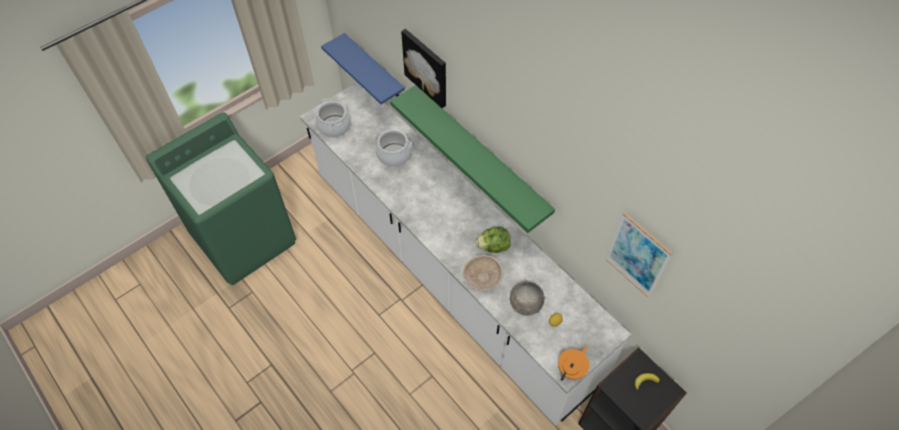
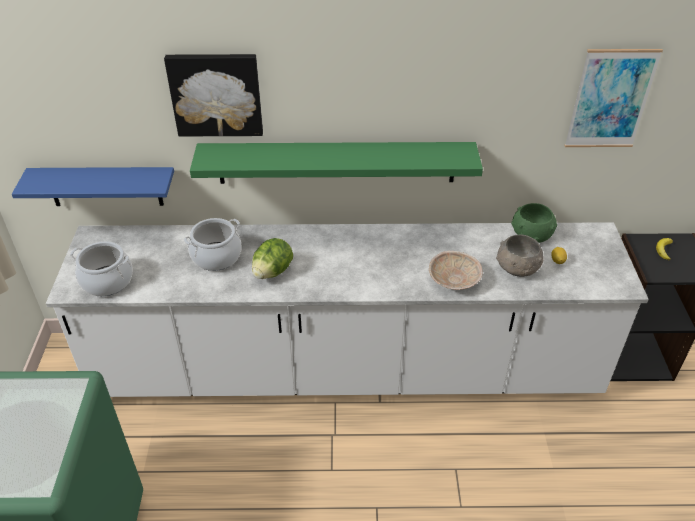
camera: 50 degrees left, 15 degrees down
lettuce [476,227,511,253] -> lettuce moved to [252,238,293,279]
orange teapot [558,346,589,381] -> none
none -> green bowl [511,203,557,243]

